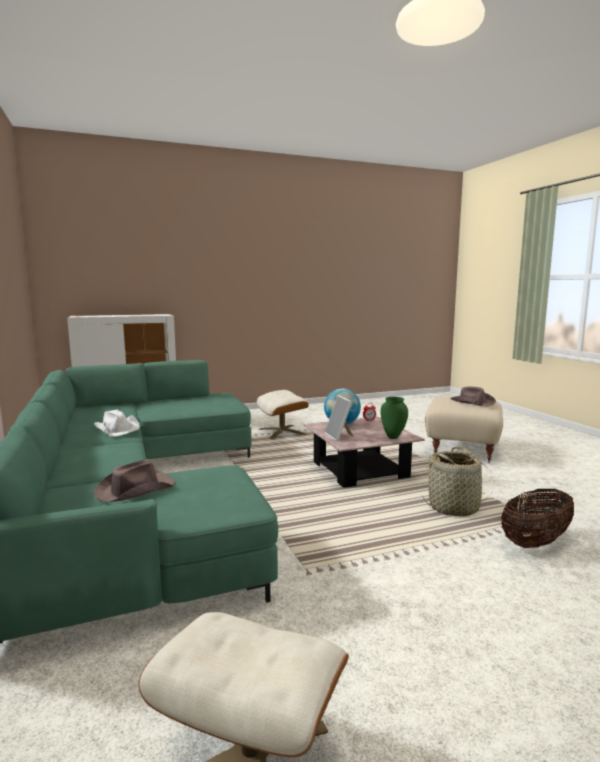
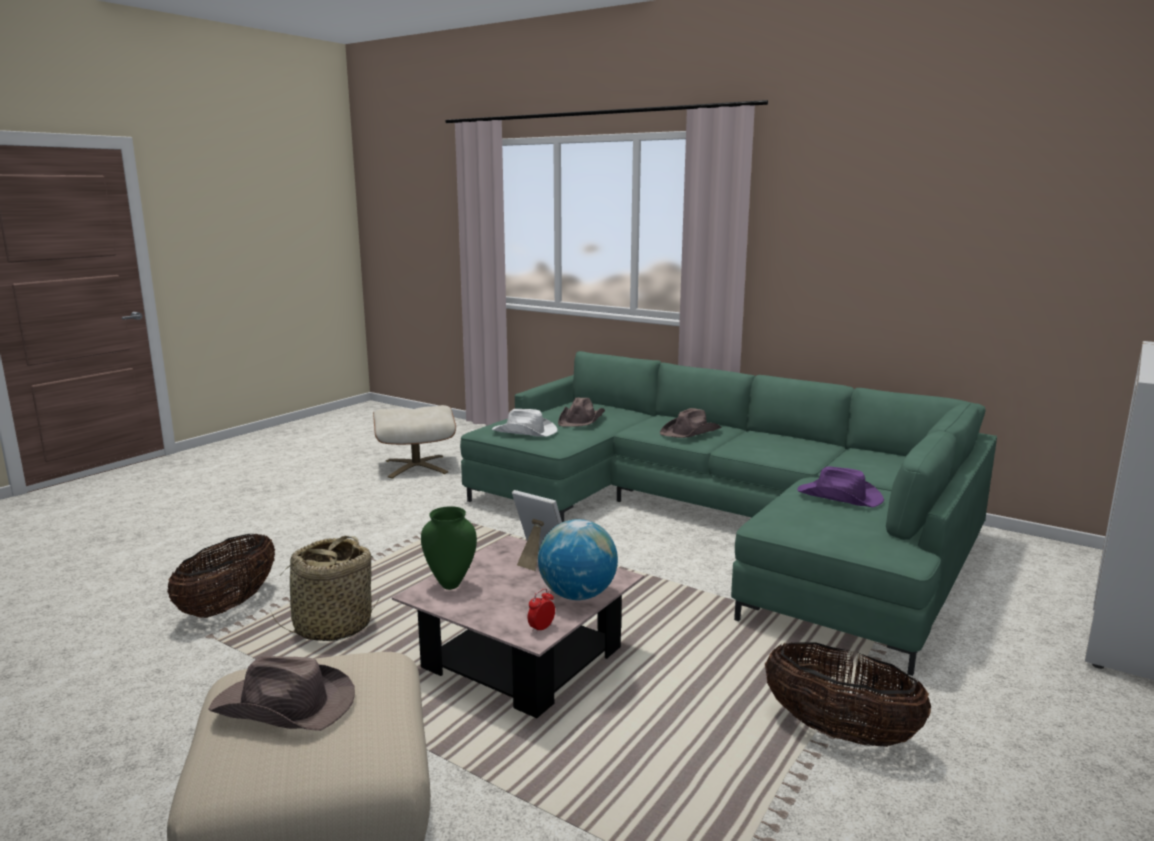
camera: 145 degrees right, 5 degrees up
white hat [94,410,140,437] -> white hat moved to [492,409,558,437]
beige ottoman [257,390,309,439] -> basket [765,642,931,747]
none -> brown hat [660,408,721,438]
none -> purple hat [797,466,884,507]

